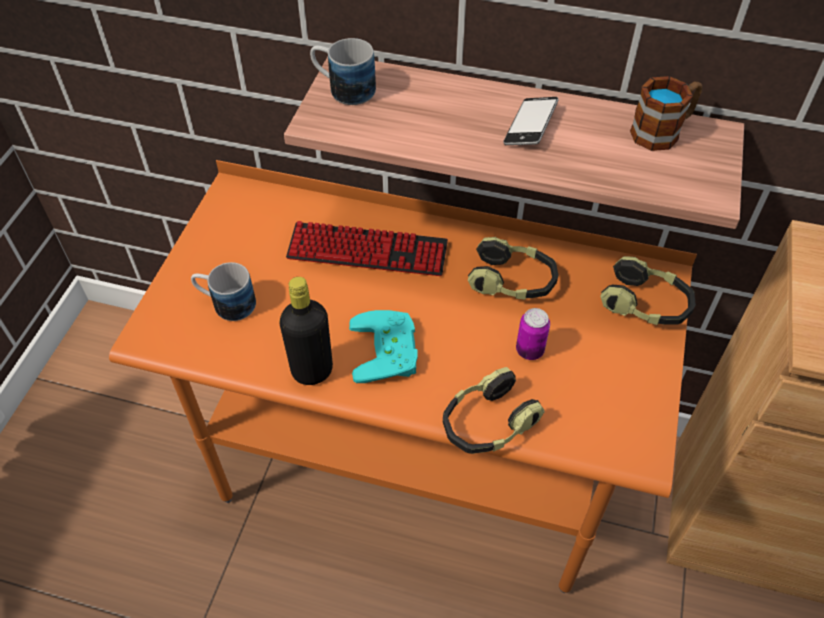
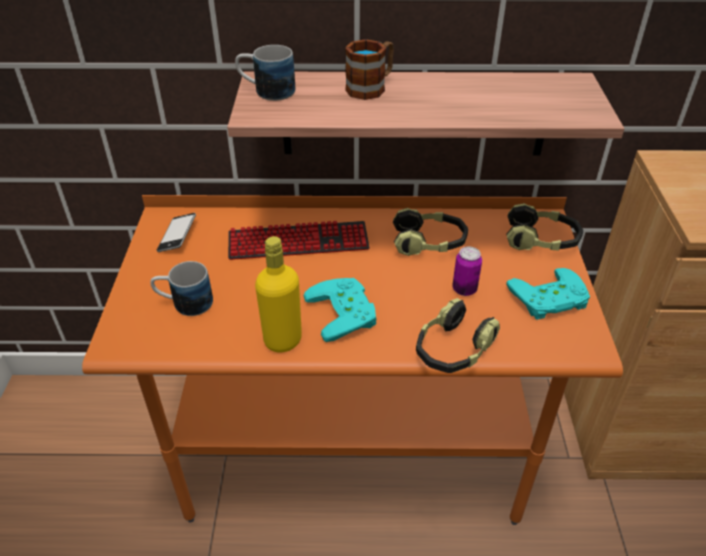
camera: 15 degrees left, 10 degrees down
black bottle [279,277,333,385] -> yellow bottle [255,236,302,353]
phone [503,97,559,145] -> phone moved to [157,213,196,252]
mug [630,76,702,151] -> mug moved to [345,39,394,100]
none -> turquoise game controller [506,268,590,320]

